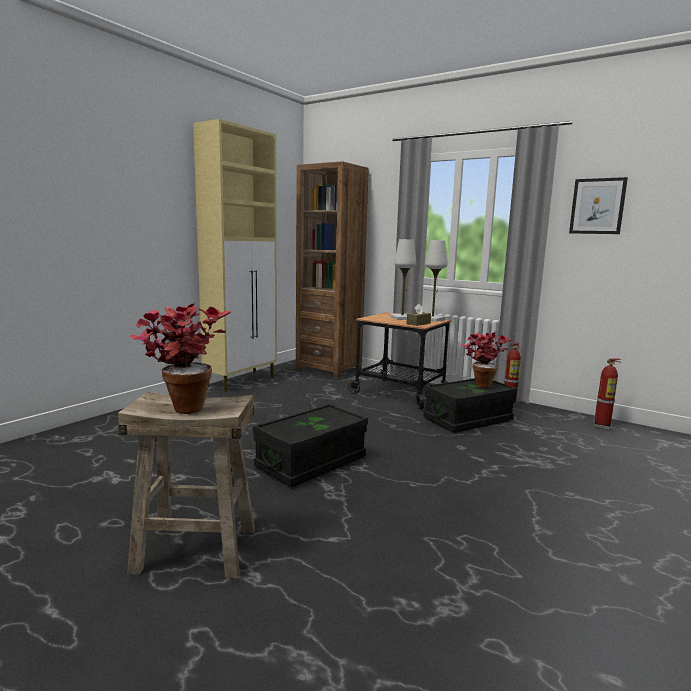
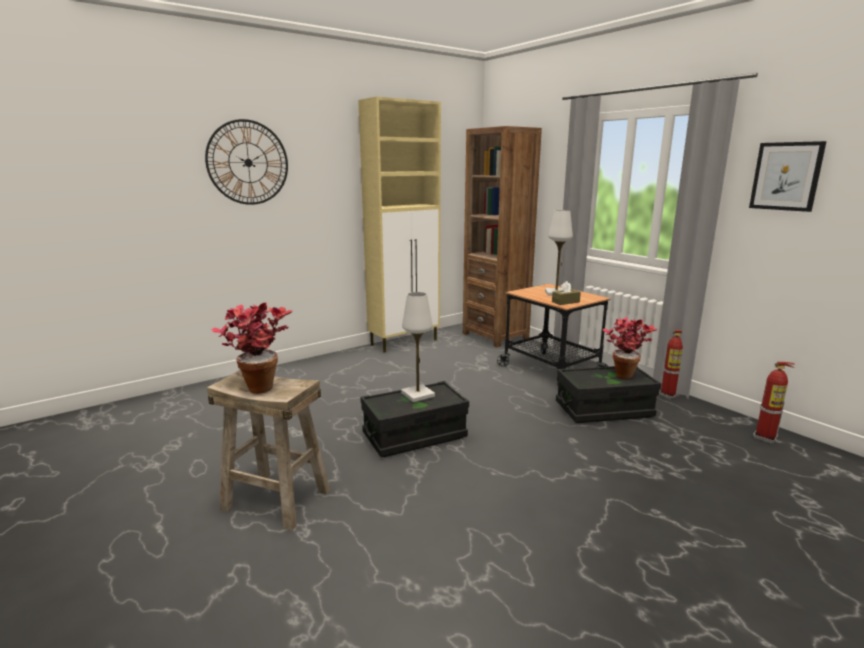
camera: 20 degrees right, 5 degrees up
white table lamp [425,240,448,322] -> white table lamp moved to [401,292,435,402]
none -> wall clock [205,119,288,205]

